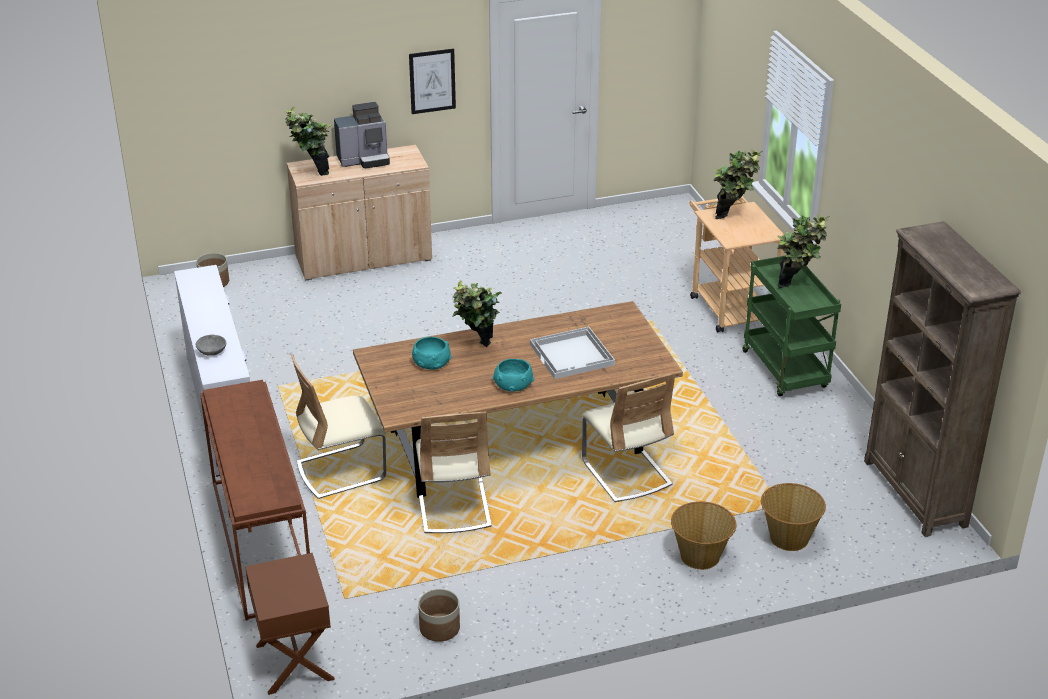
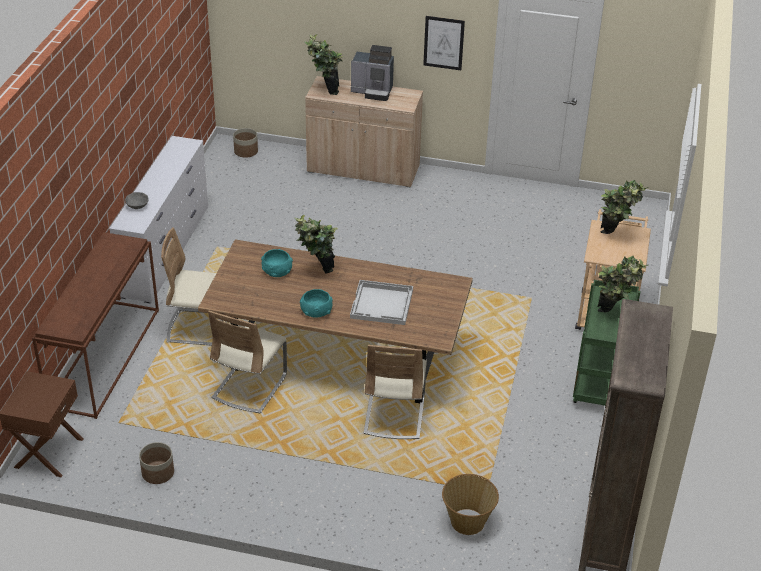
camera: 30 degrees right, 5 degrees up
basket [671,501,736,570] -> none

